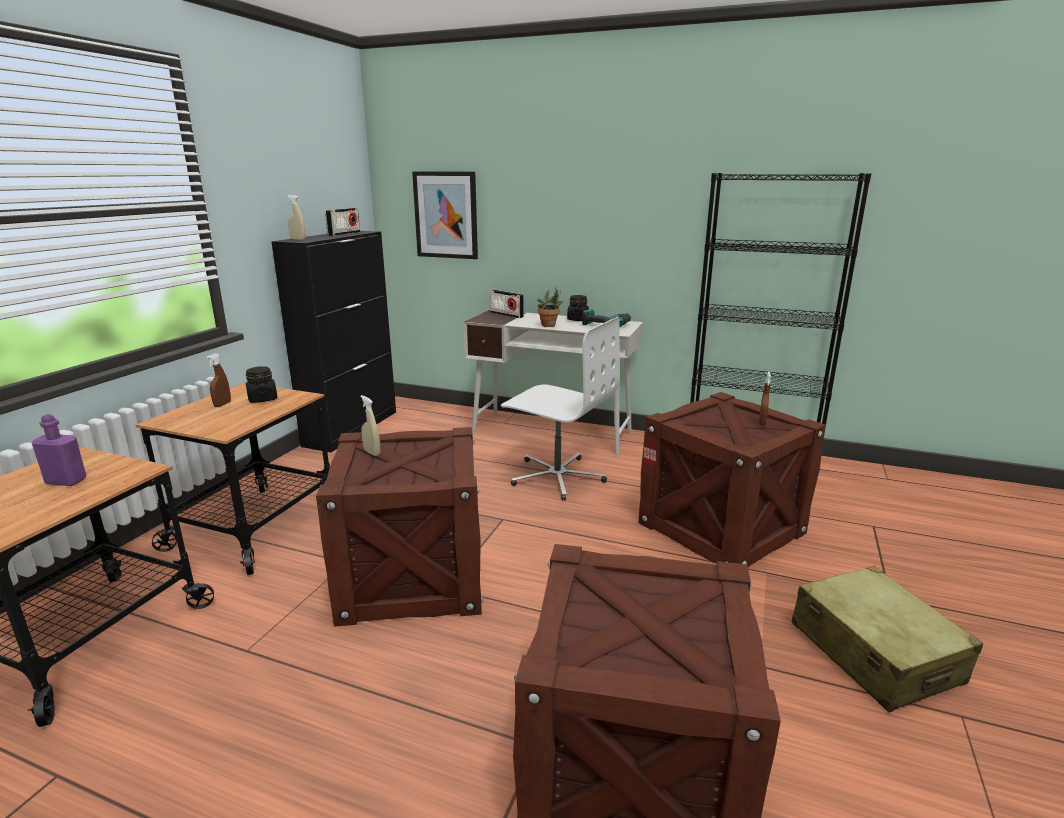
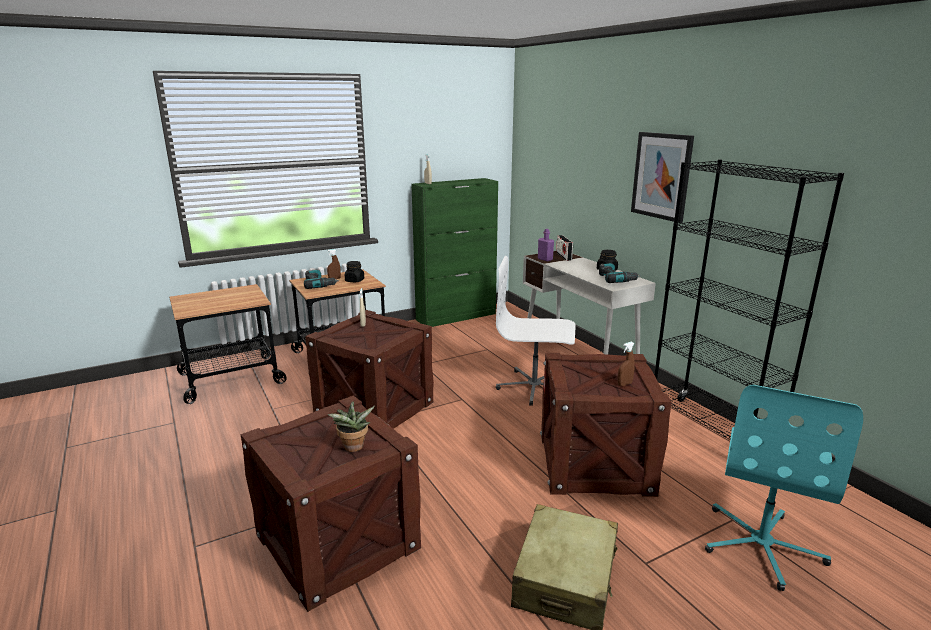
camera: 40 degrees right, 0 degrees up
purple bottle [32,414,87,486] -> purple bottle moved to [538,229,554,261]
black cabinet [271,231,396,452] -> green cabinet [411,178,498,327]
radio [325,208,360,236] -> none
picture [412,171,478,259] -> picture moved to [631,132,694,223]
white office chair [501,317,620,500] -> white office chair turned 120 degrees clockwise [496,256,576,406]
potted plant [537,287,564,327] -> potted plant moved to [327,401,375,452]
none -> power drill [304,270,339,289]
none -> turquoise office chair [705,385,863,591]

